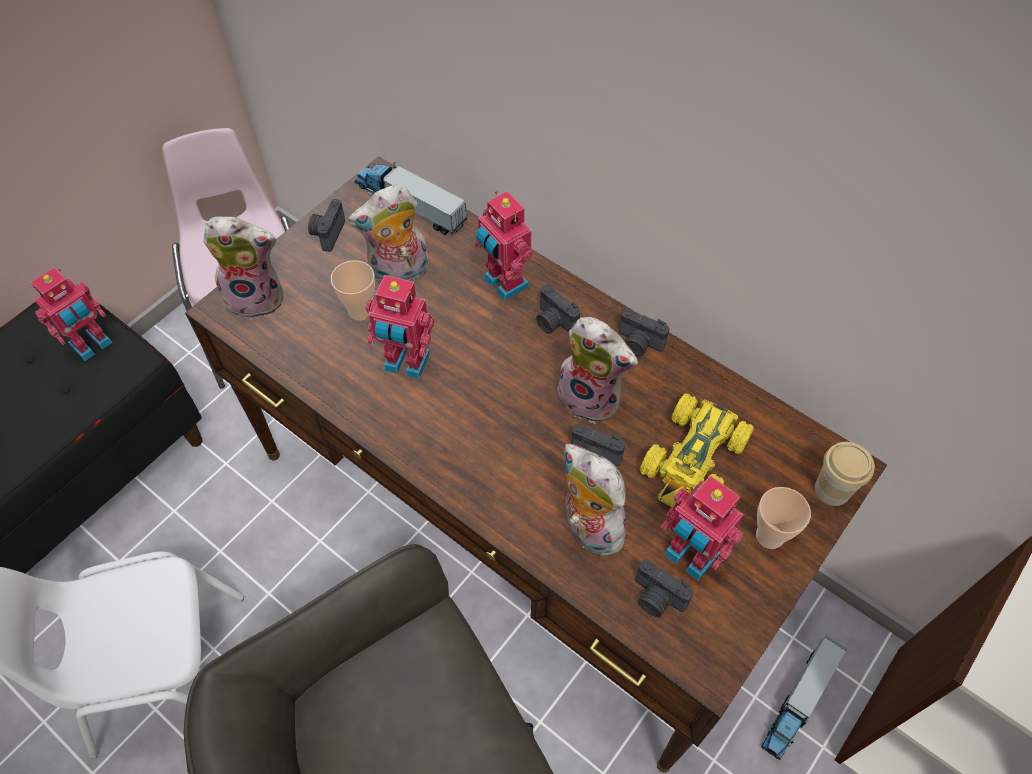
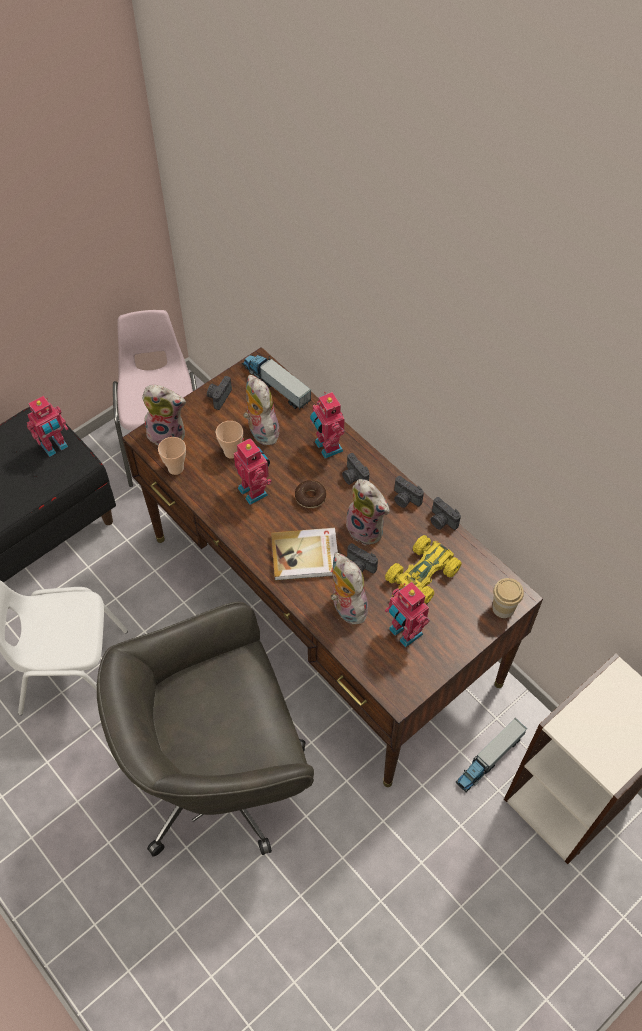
camera: 10 degrees right, 0 degrees up
plush toy [348,184,429,283] -> plush toy turned 75 degrees clockwise [243,375,281,445]
toy robot [366,275,434,379] -> toy robot turned 150 degrees counterclockwise [234,438,272,505]
camera [635,559,694,617] -> camera moved to [431,497,461,530]
cup [756,487,811,549] -> cup moved to [158,437,186,475]
none -> book [271,527,338,581]
none -> donut [295,480,326,508]

